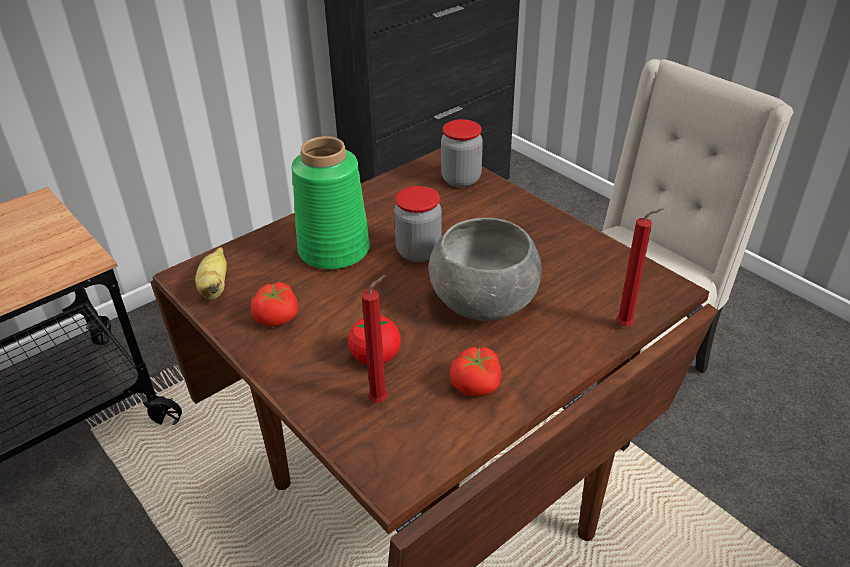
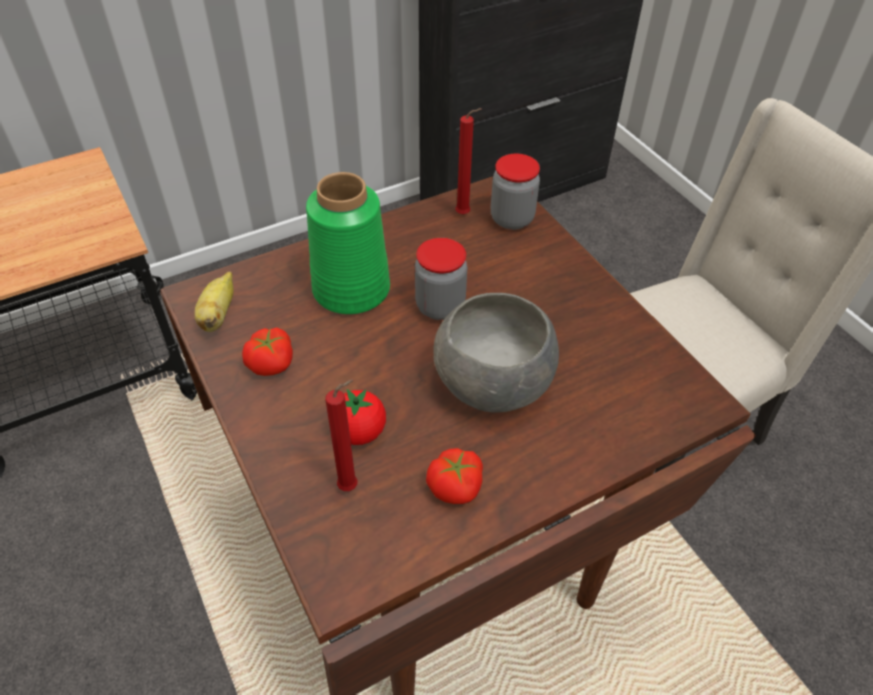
camera: 10 degrees right, 10 degrees up
red candle [616,208,663,326] -> red candle moved to [455,108,481,214]

